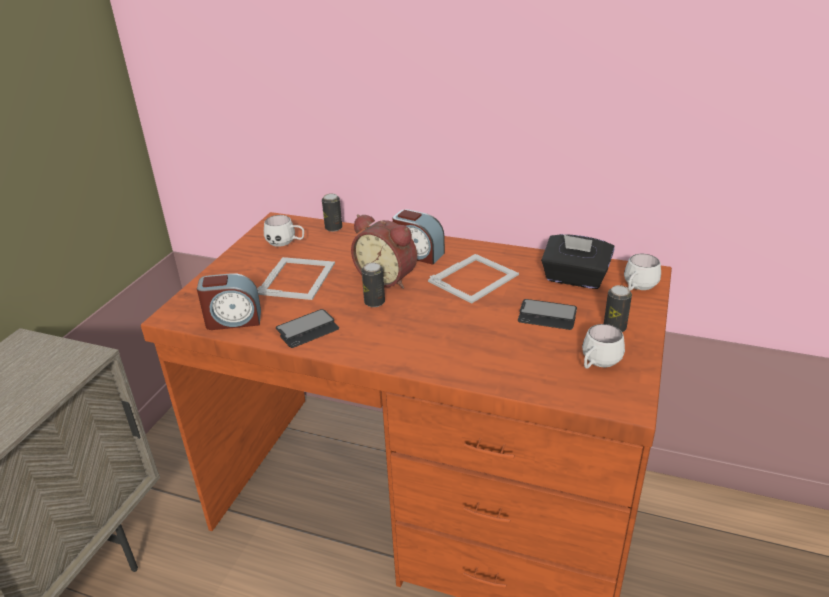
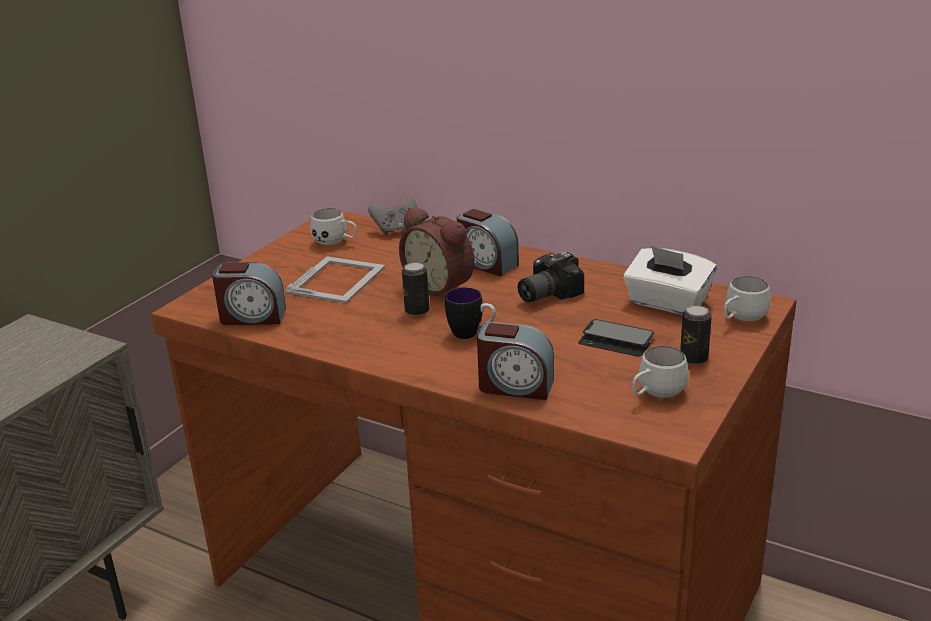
camera: 10 degrees right, 5 degrees down
phone [276,309,339,348] -> none
can [322,193,342,232] -> grey game controller [368,197,417,235]
picture frame [428,254,519,303] -> camera [518,252,584,303]
black tissue box [541,234,615,289] -> white tissue box [623,246,717,315]
none -> mug [445,287,496,339]
none -> alarm clock [477,322,554,400]

